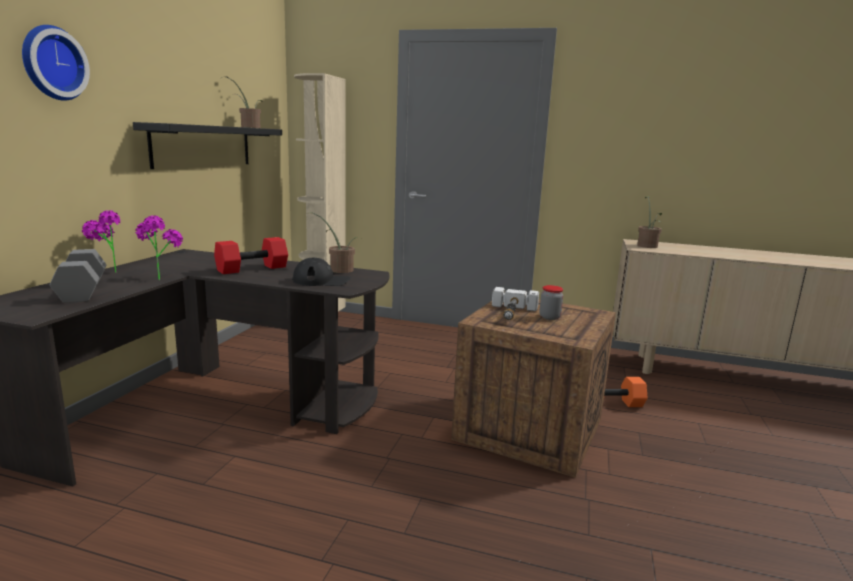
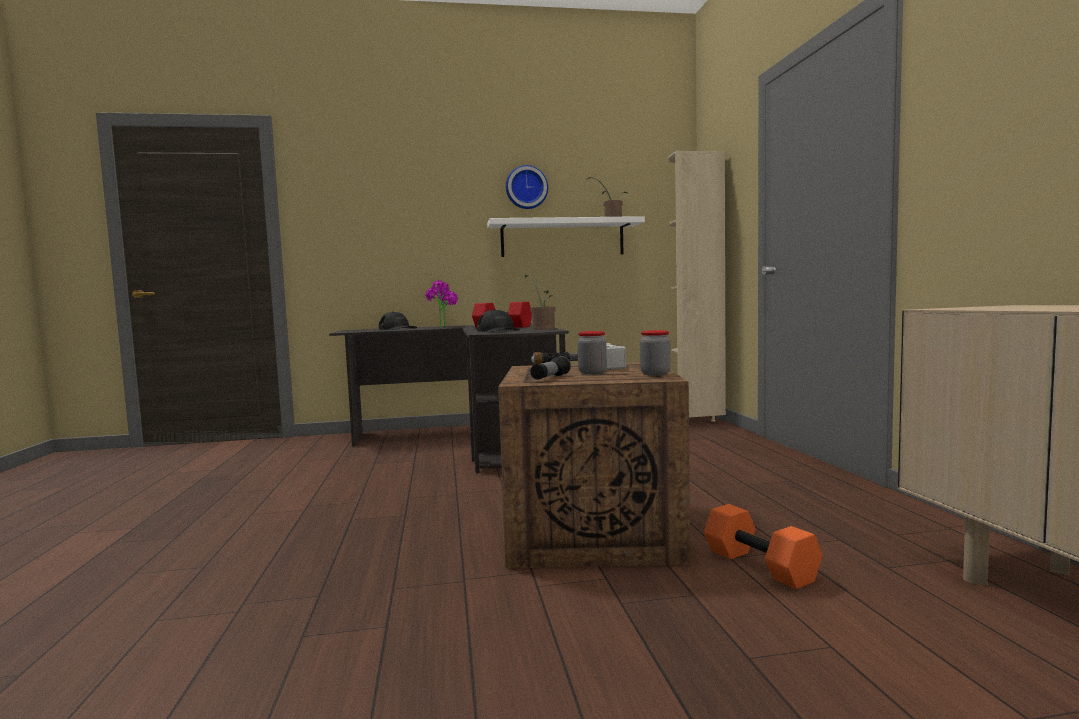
camera: 65 degrees right, 10 degrees down
wall clock [22,25,90,101] -> wall clock moved to [506,165,548,209]
grey dumbbell [50,249,107,303] -> black cap [379,312,417,330]
black shelf [133,122,282,169] -> white shelf [487,216,645,257]
potted plant [637,196,662,248] -> none
none -> flashlight [530,356,571,380]
none -> jar [640,330,671,376]

